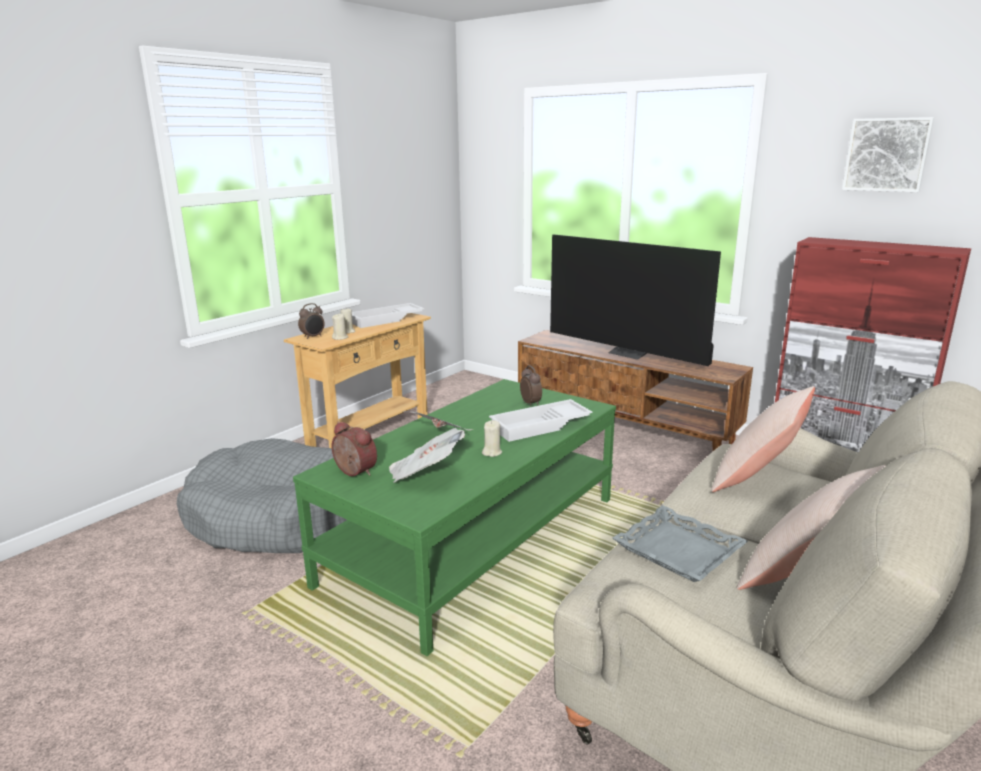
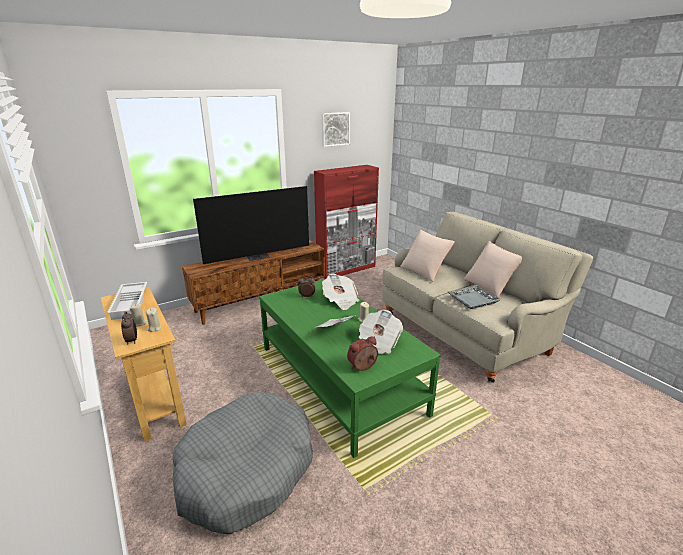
camera: 70 degrees left, 5 degrees up
white tray [489,399,593,442] -> newspaper [322,274,360,310]

